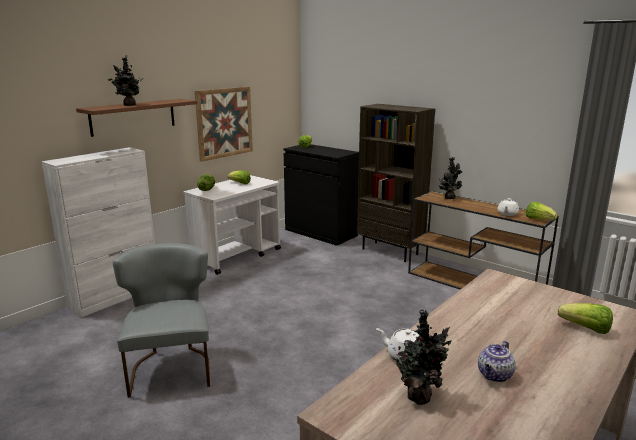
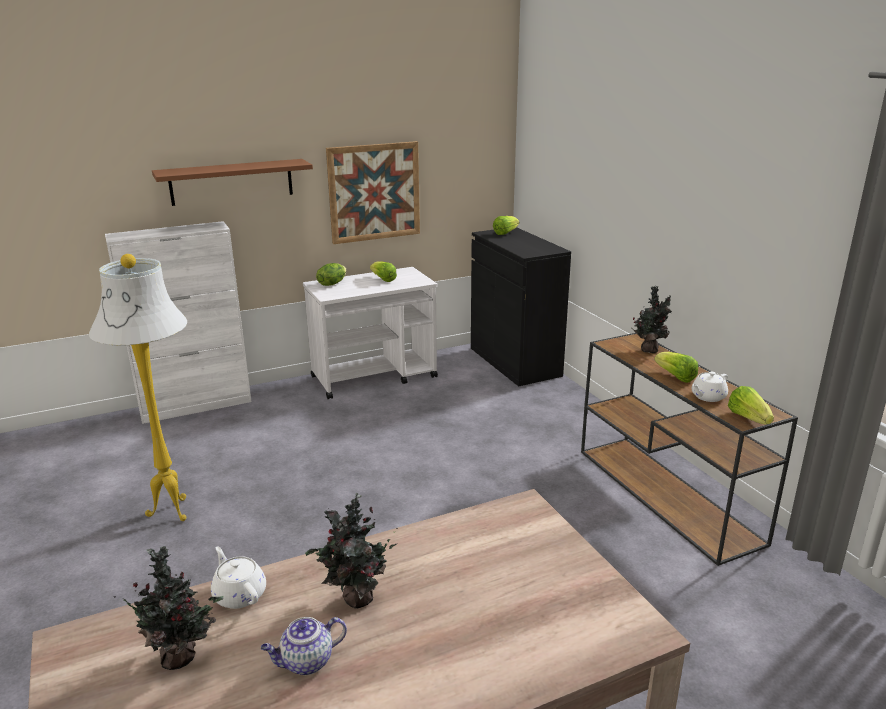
camera: 25 degrees right, 5 degrees up
potted plant [108,55,143,106] -> potted plant moved to [305,493,398,609]
grey chair [113,243,210,398] -> white floor lamp [89,254,187,521]
brown bookcase [357,104,435,262] -> none
lettuce [558,303,613,334] -> lettuce moved to [655,352,698,383]

